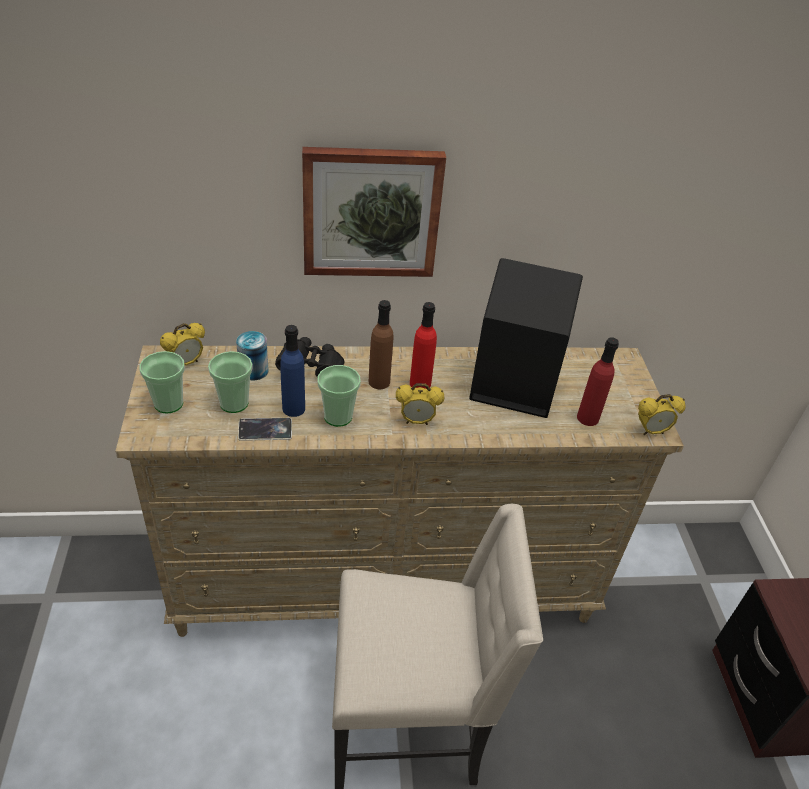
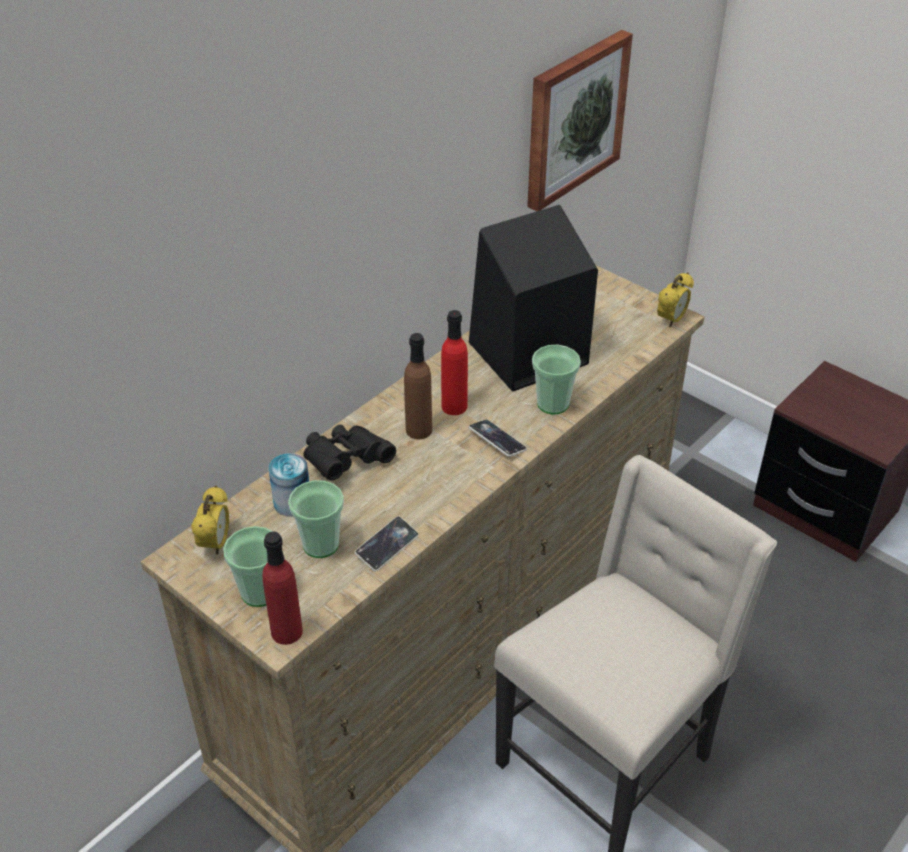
camera: 40 degrees left, 0 degrees up
blue bottle [280,325,305,417] -> none
picture [302,147,446,277] -> picture moved to [527,30,633,211]
cup [317,365,361,427] -> cup moved to [532,345,581,414]
alarm clock [396,383,444,425] -> phone [468,419,527,457]
red bottle [577,337,619,426] -> red bottle moved to [262,532,303,645]

